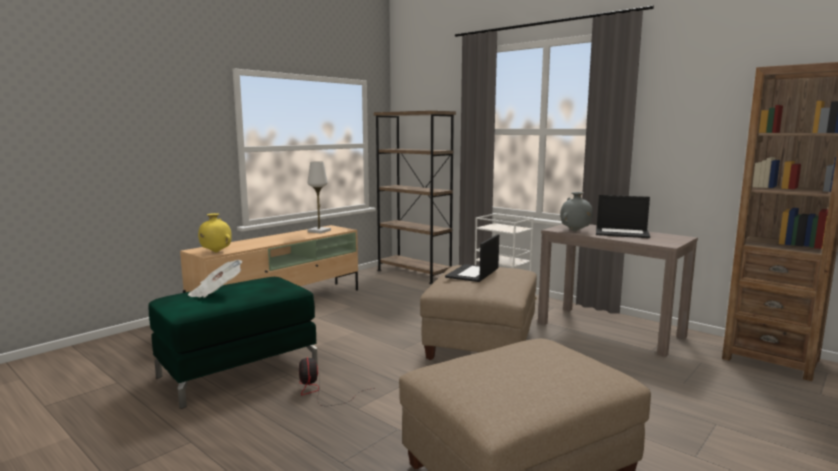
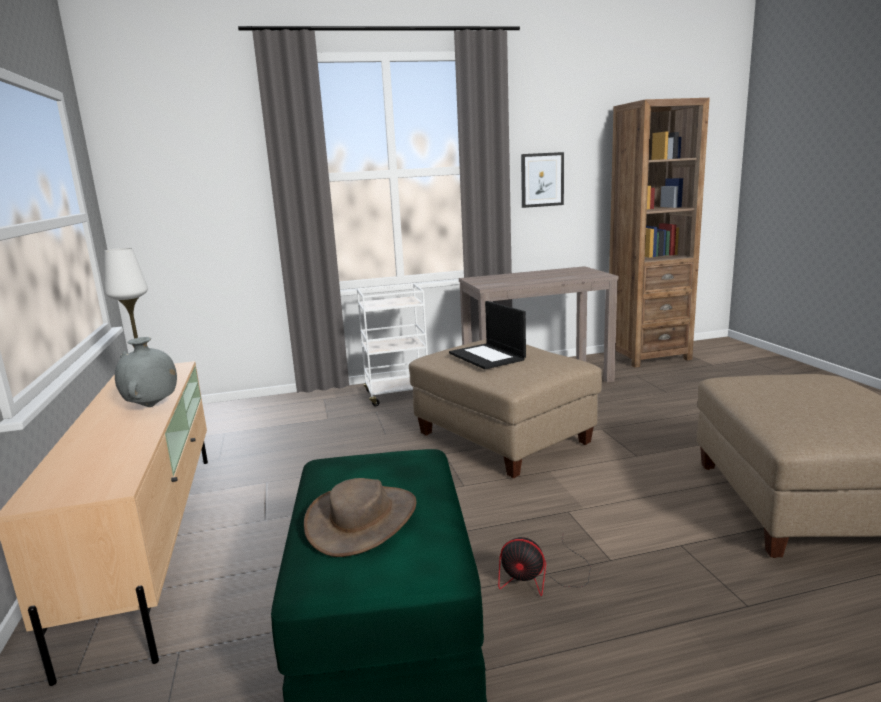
camera: 55 degrees left, 5 degrees up
newspaper [188,260,242,298] -> brown hat [304,478,417,557]
yellow vase [198,213,232,252] -> none
brown bookcase [374,111,456,284] -> none
grey vase [560,192,593,231] -> grey vase moved to [115,337,177,407]
laptop [596,195,650,238] -> none
none -> picture [521,152,564,208]

